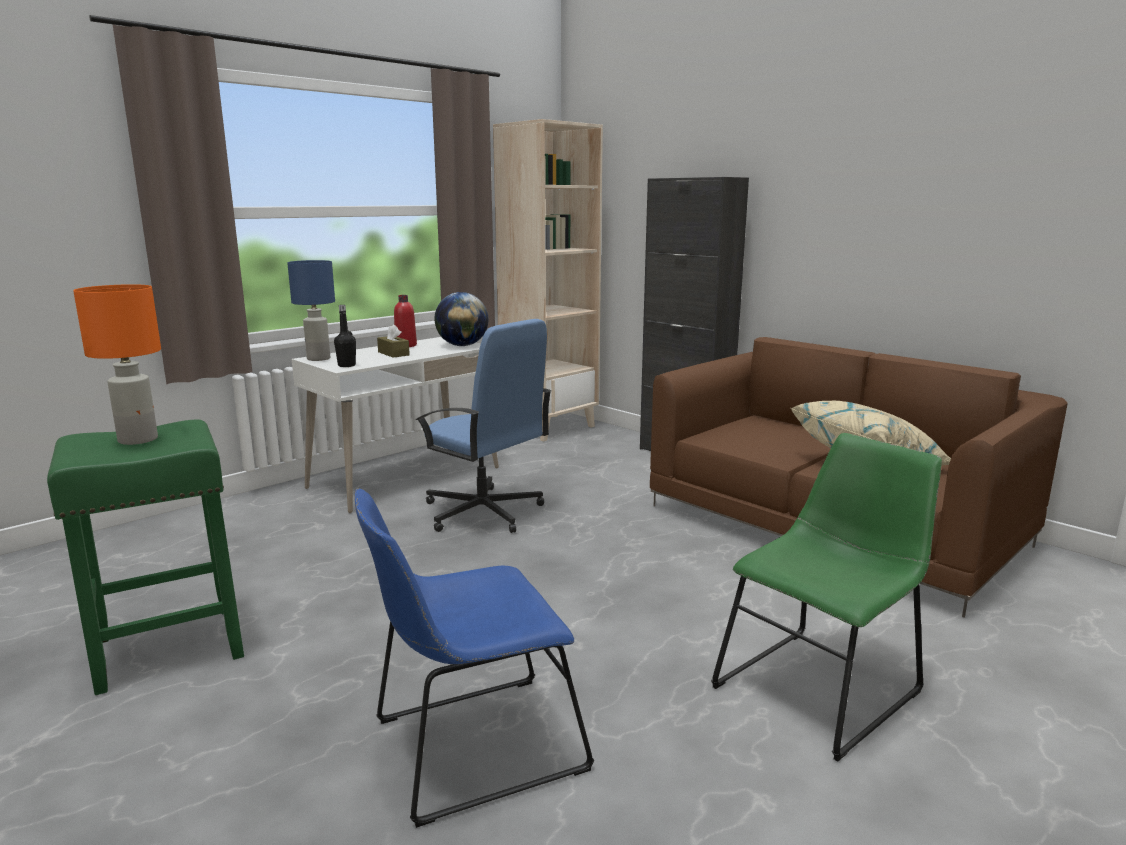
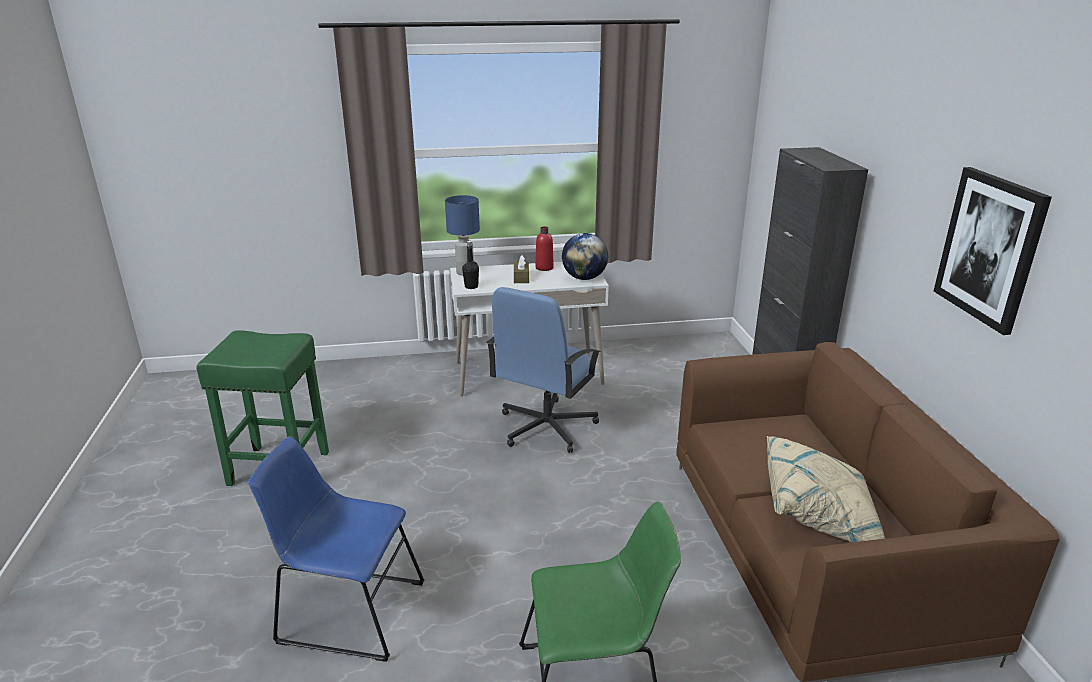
camera: 35 degrees right, 10 degrees up
orange table lamp [73,284,161,445] -> none
blue office chair [416,319,552,533] -> blue office chair turned 45 degrees clockwise [486,287,601,453]
beige bookcase [493,119,603,442] -> none
none -> picture [934,167,1052,335]

